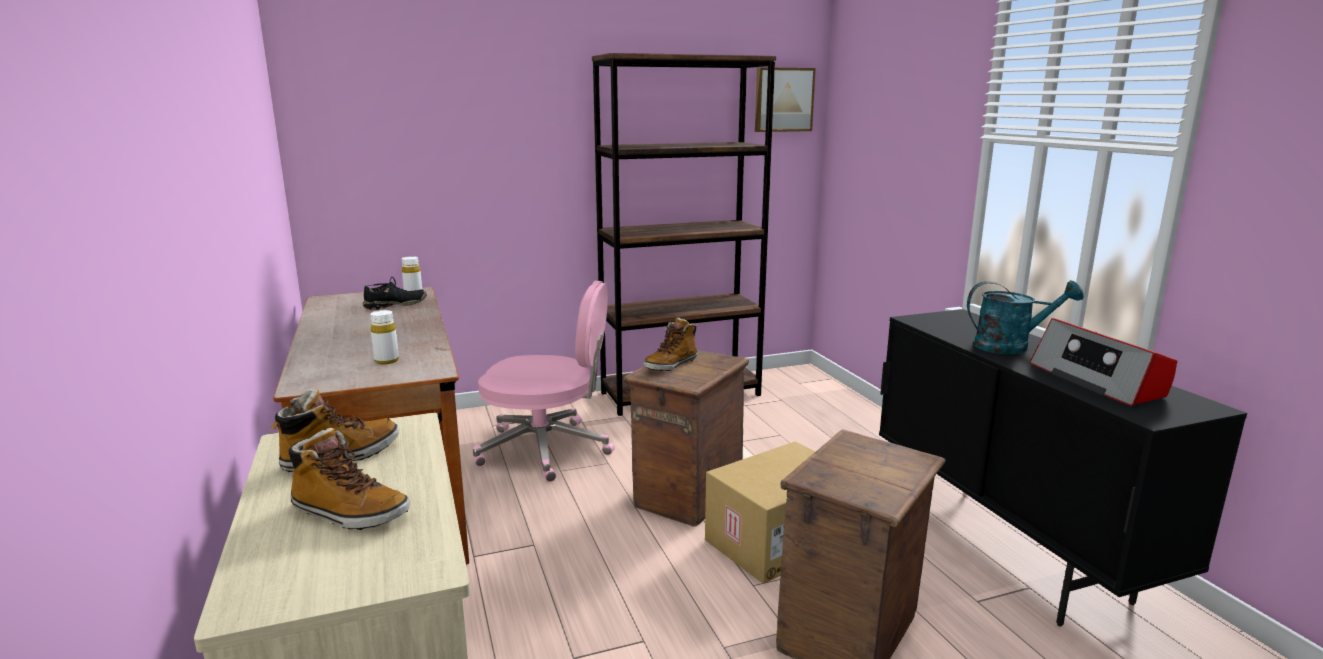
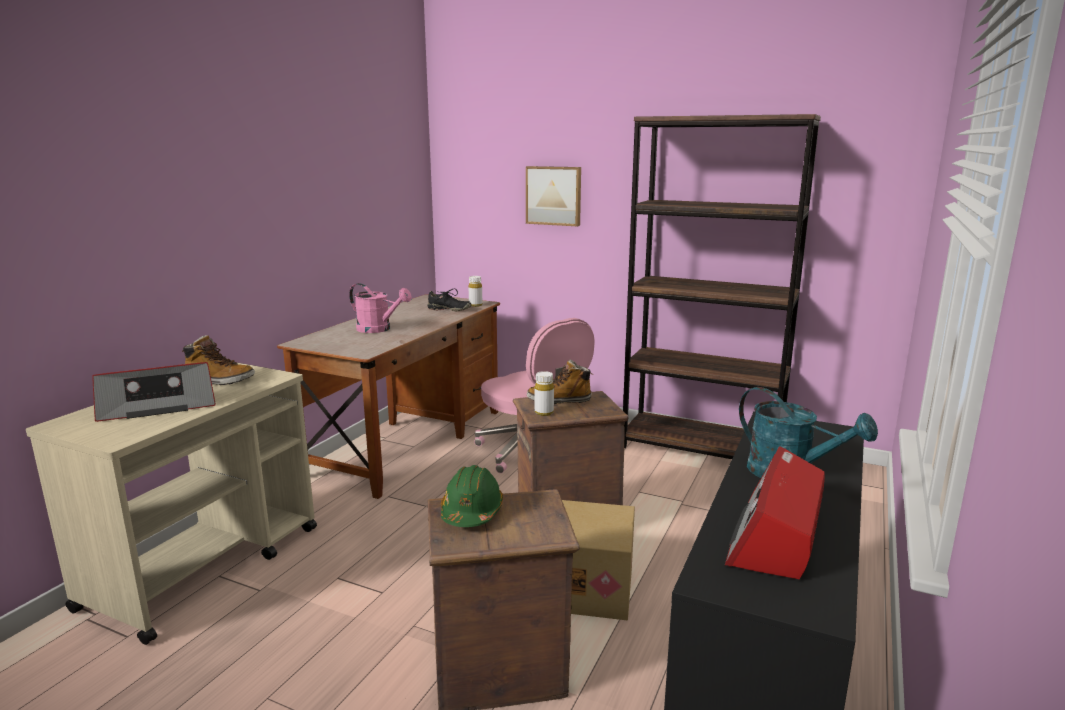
camera: 45 degrees right, 0 degrees up
boot [287,428,410,530] -> radio [93,362,216,422]
white bottle [370,310,399,364] -> white bottle moved to [535,371,554,416]
picture [755,67,816,132] -> picture moved to [526,166,581,226]
none -> pink watering can [349,283,412,333]
none -> green hard hat [441,465,503,527]

